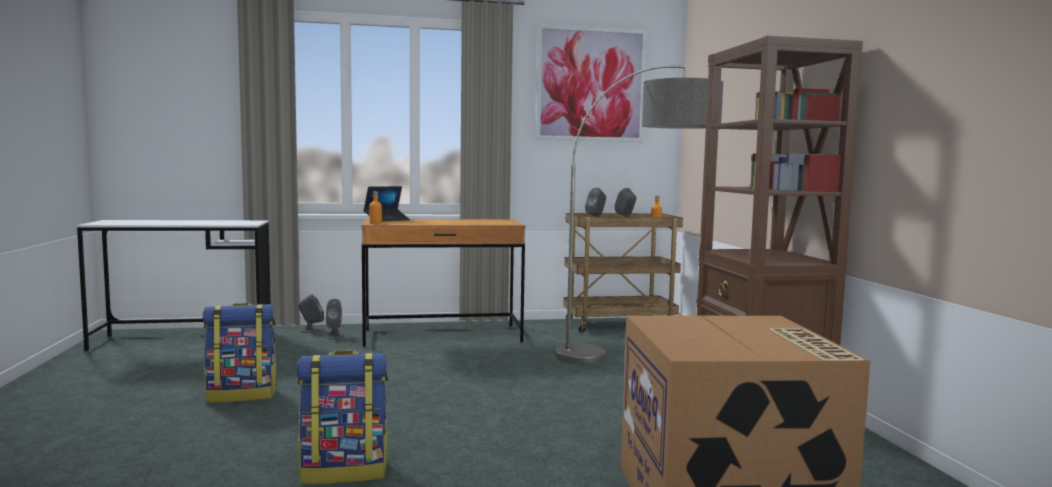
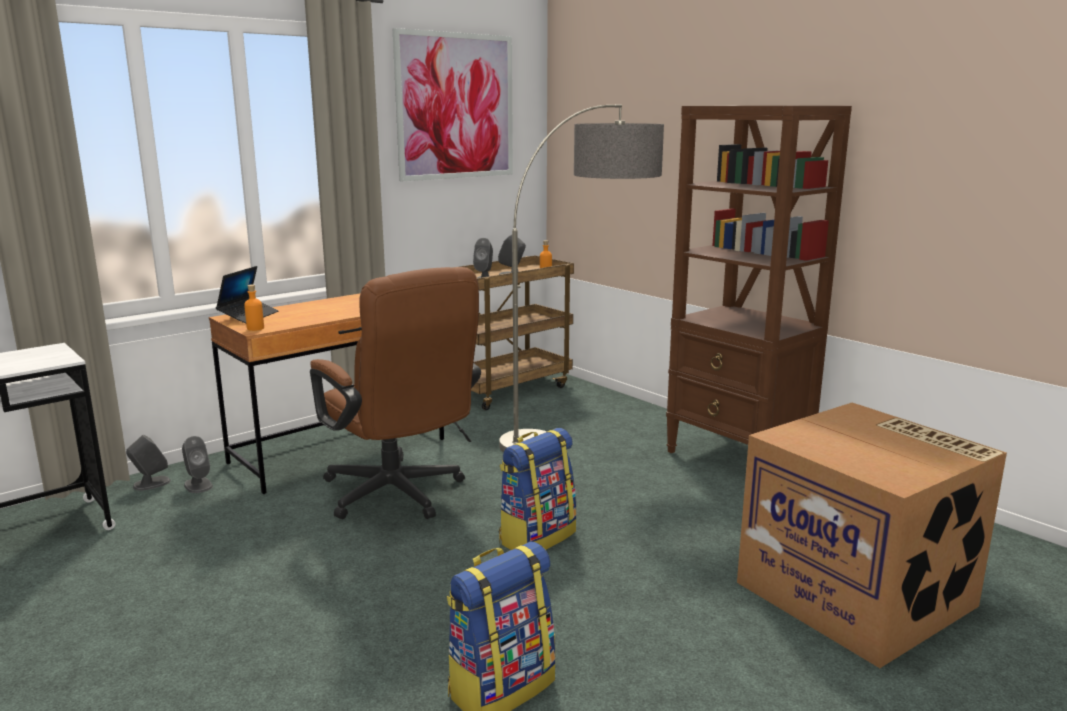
camera: 30 degrees left, 10 degrees up
backpack [203,303,277,403] -> backpack moved to [499,428,577,550]
none -> brown office chair [310,267,481,519]

